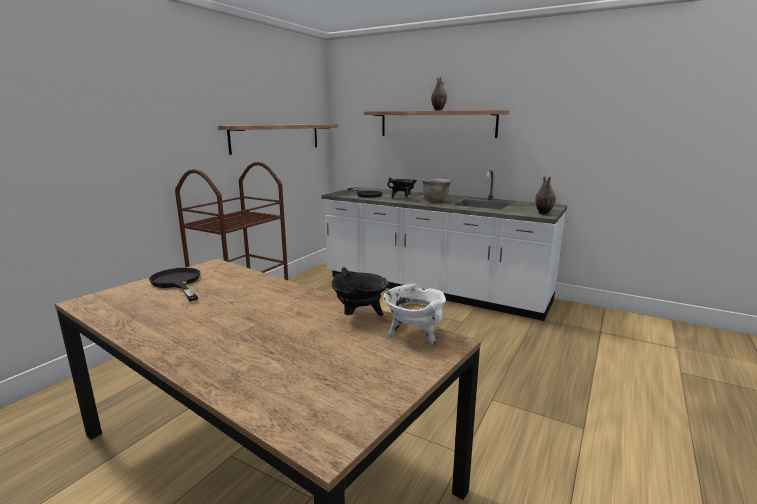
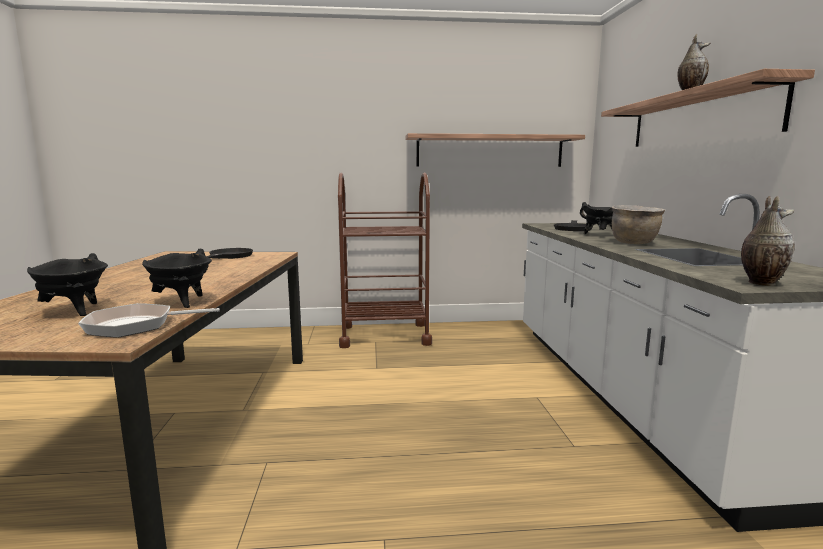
camera: 55 degrees right, 5 degrees down
white cooking pot [383,284,446,346] -> frying pan [78,303,220,338]
none -> black cooking pot [27,253,108,316]

